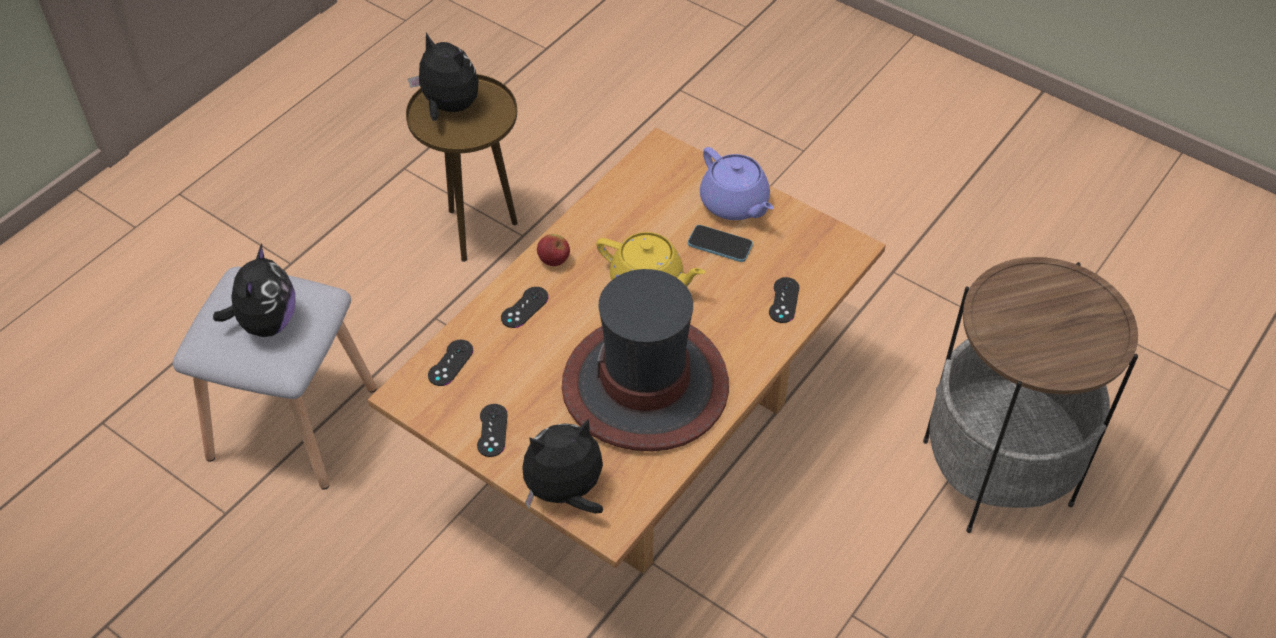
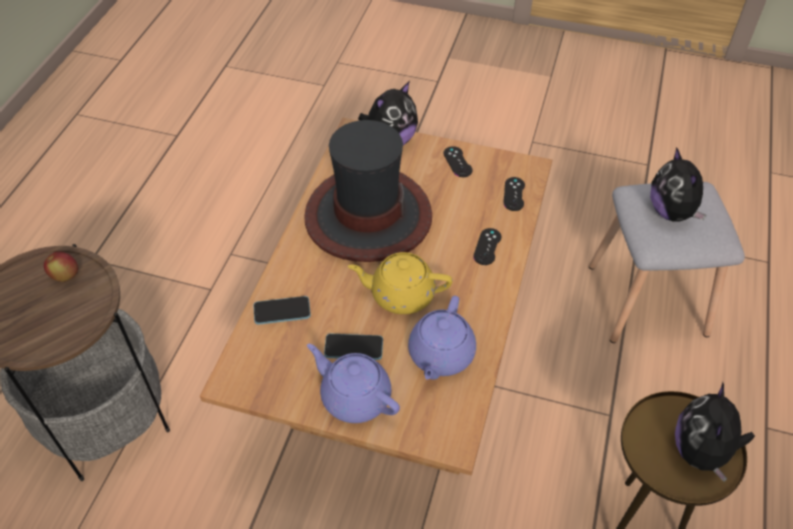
camera: 160 degrees right, 0 degrees up
plush toy [408,32,478,121] -> plush toy turned 90 degrees clockwise [675,382,755,482]
apple [537,234,570,266] -> apple moved to [44,252,78,282]
black game controller [769,277,799,323] -> phone [254,296,311,324]
none -> purple teapot [408,296,476,380]

